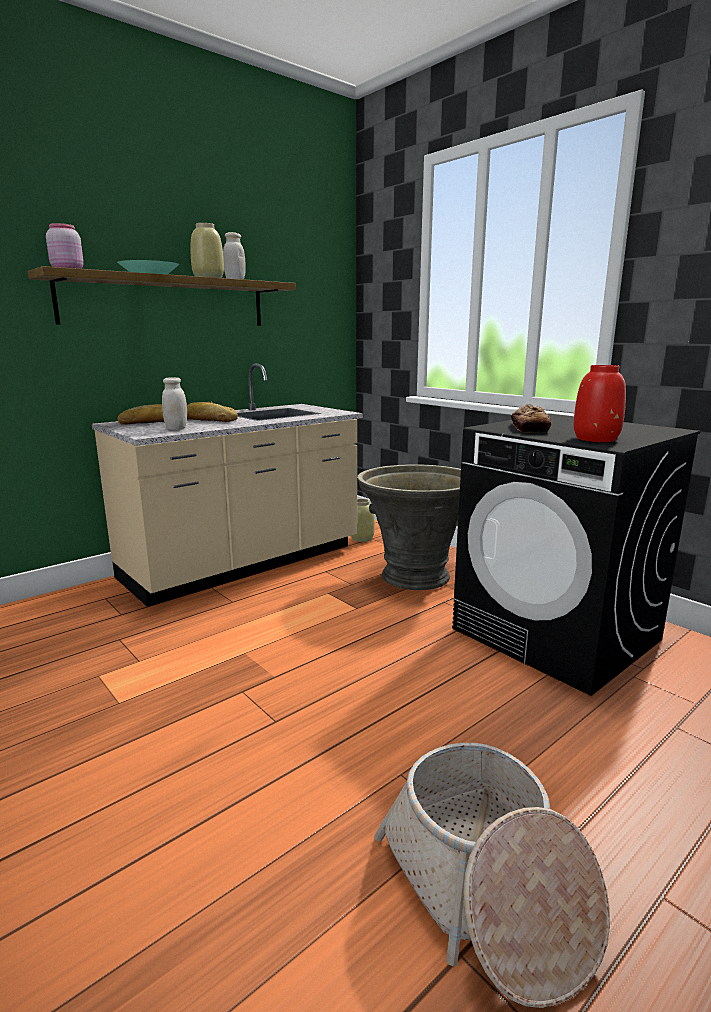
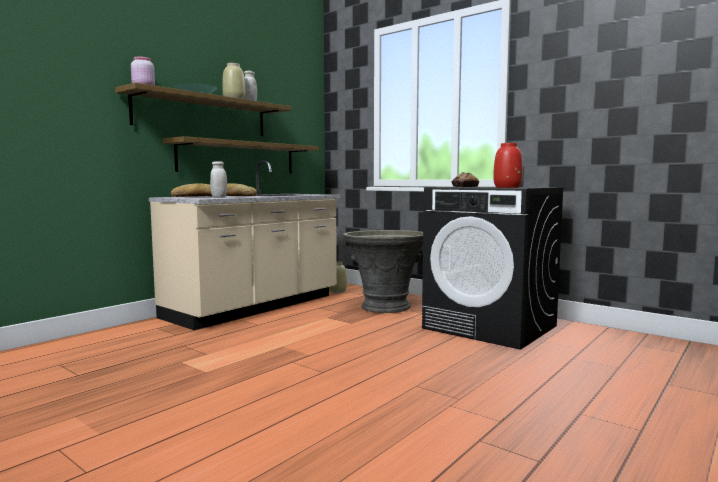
camera: 10 degrees left, 10 degrees down
basket [374,743,610,1008] -> none
none -> shelf [163,136,319,173]

